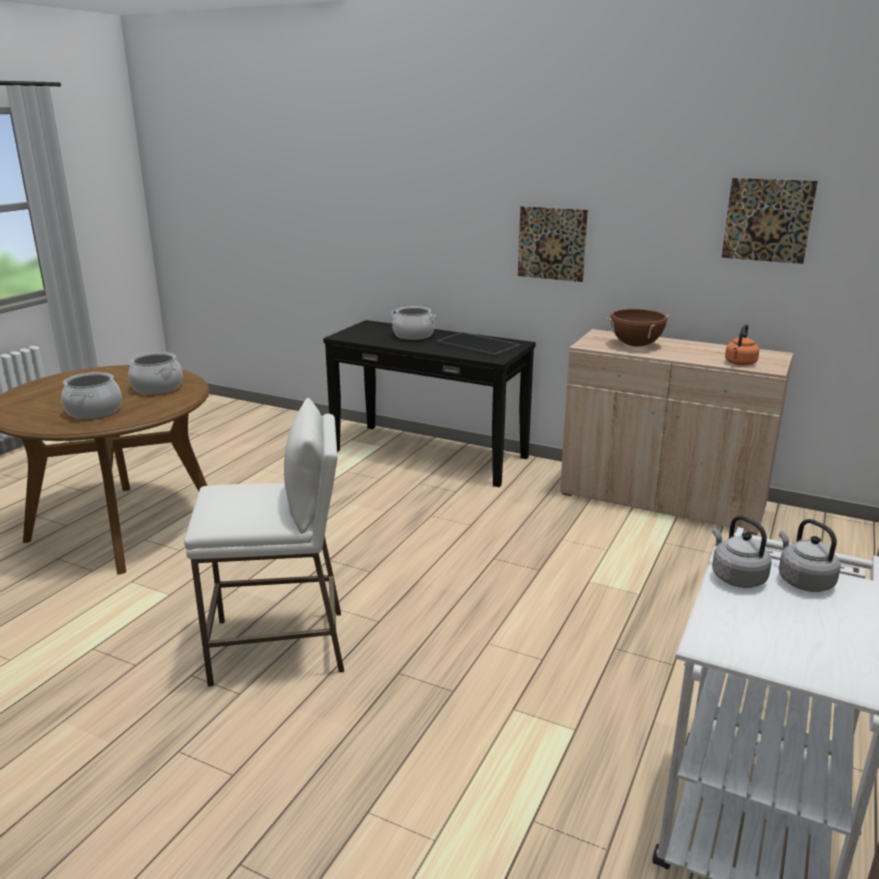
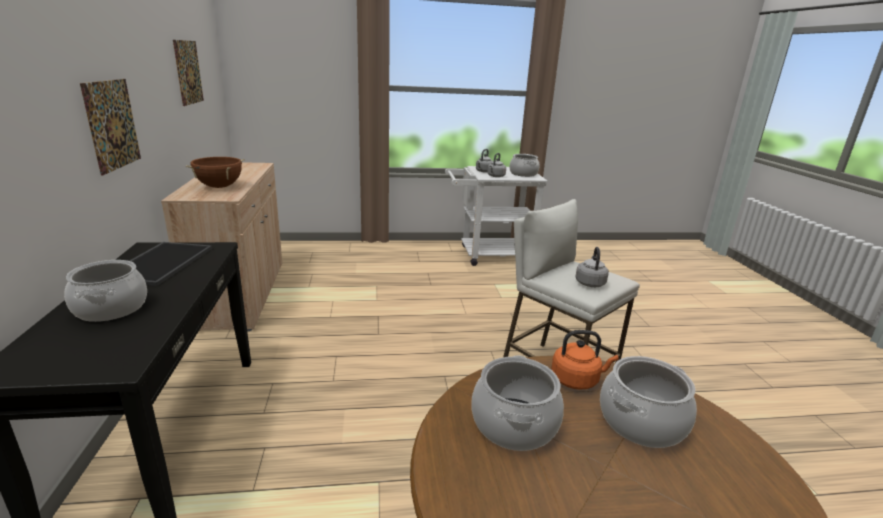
camera: 125 degrees left, 0 degrees up
orange kettle [725,324,760,366] -> orange kettle moved to [551,330,619,390]
none -> cooking pot [509,154,539,177]
none -> grey kettle [575,247,609,287]

